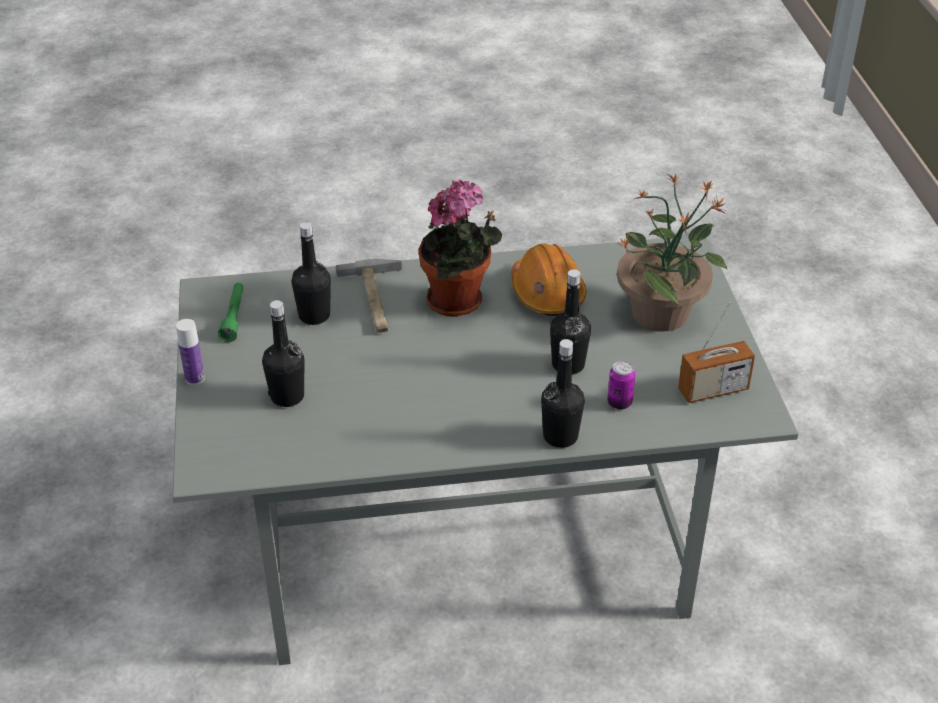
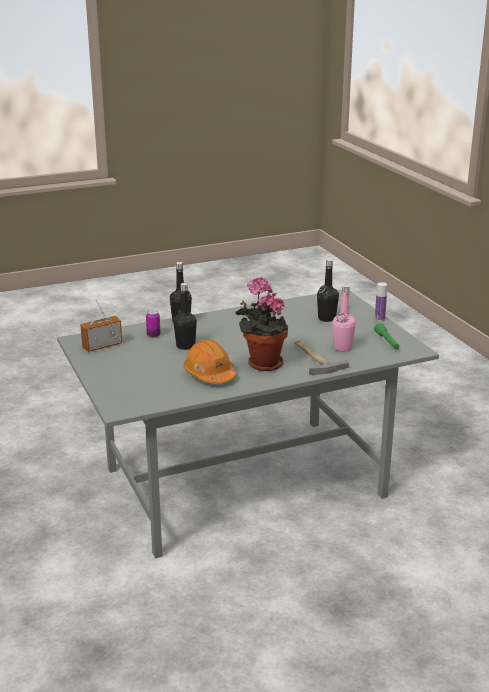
camera: 165 degrees right, 15 degrees down
black bottle [291,222,331,325] -> pink bottle [332,285,356,352]
potted plant [617,175,728,331] -> none

